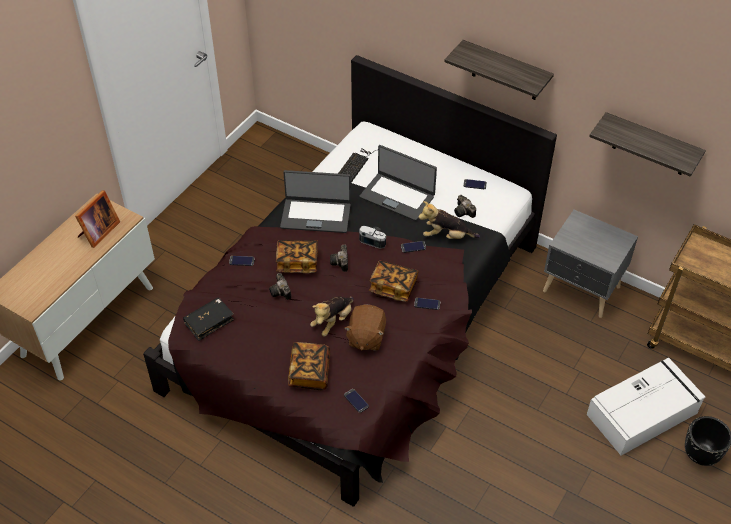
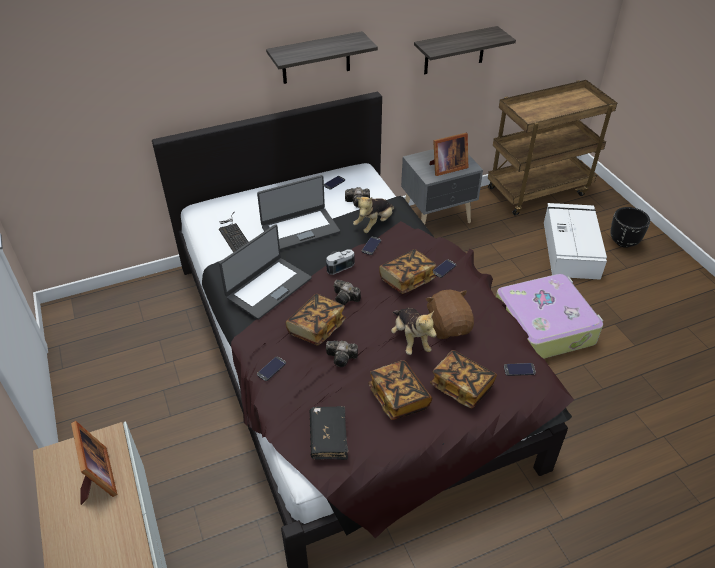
camera: 55 degrees left, 5 degrees down
brown plush toy [344,304,386,351] -> brown plush toy turned 150 degrees counterclockwise [426,290,474,339]
none -> book [368,360,432,420]
none -> picture frame [429,133,468,176]
none -> suitcase [496,274,603,359]

